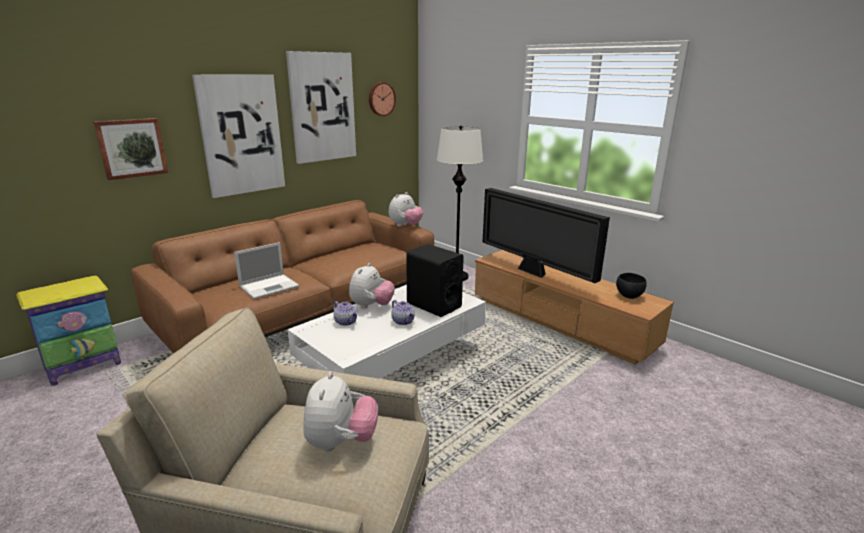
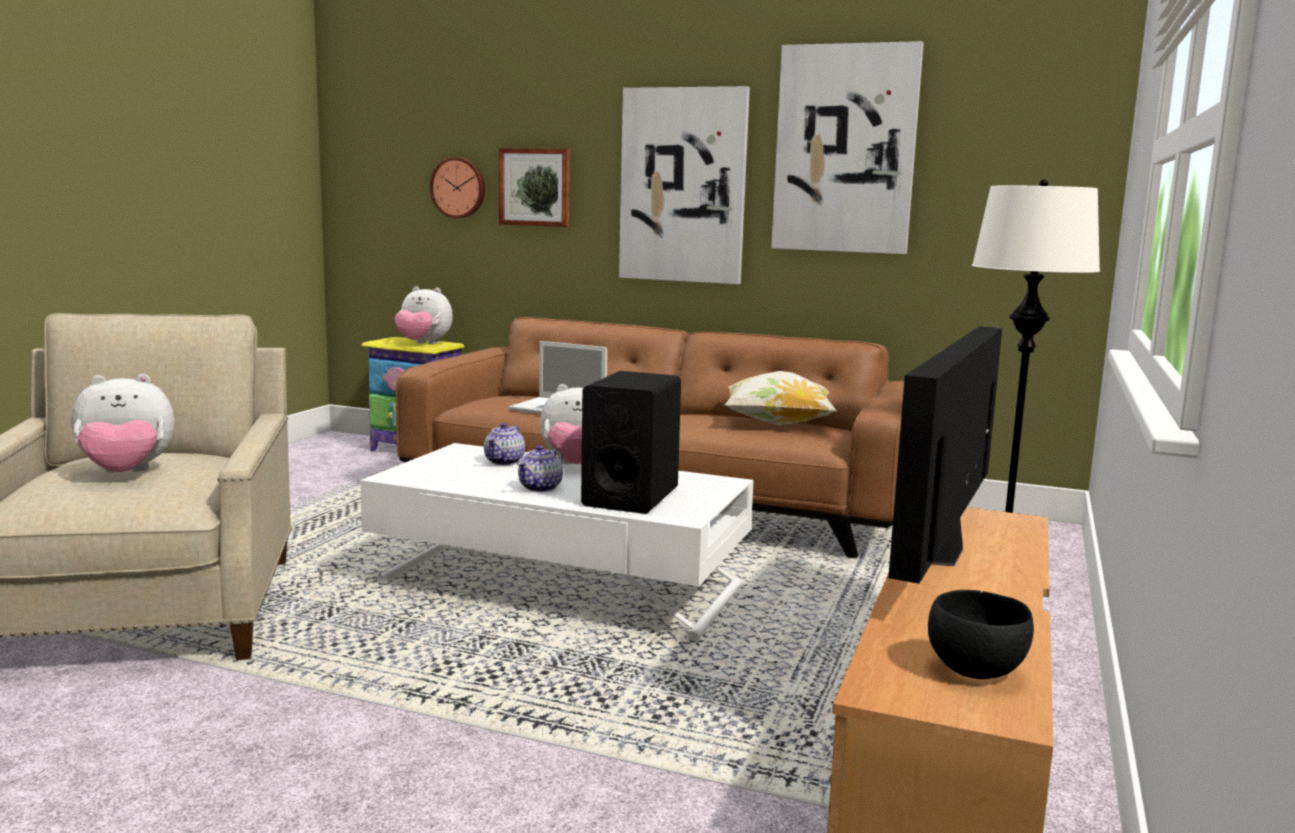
camera: 65 degrees right, 10 degrees down
wall clock [369,82,396,116] -> wall clock moved to [430,157,485,218]
plush toy [389,192,423,227] -> plush toy moved to [395,286,453,344]
none -> pillow [724,371,837,425]

